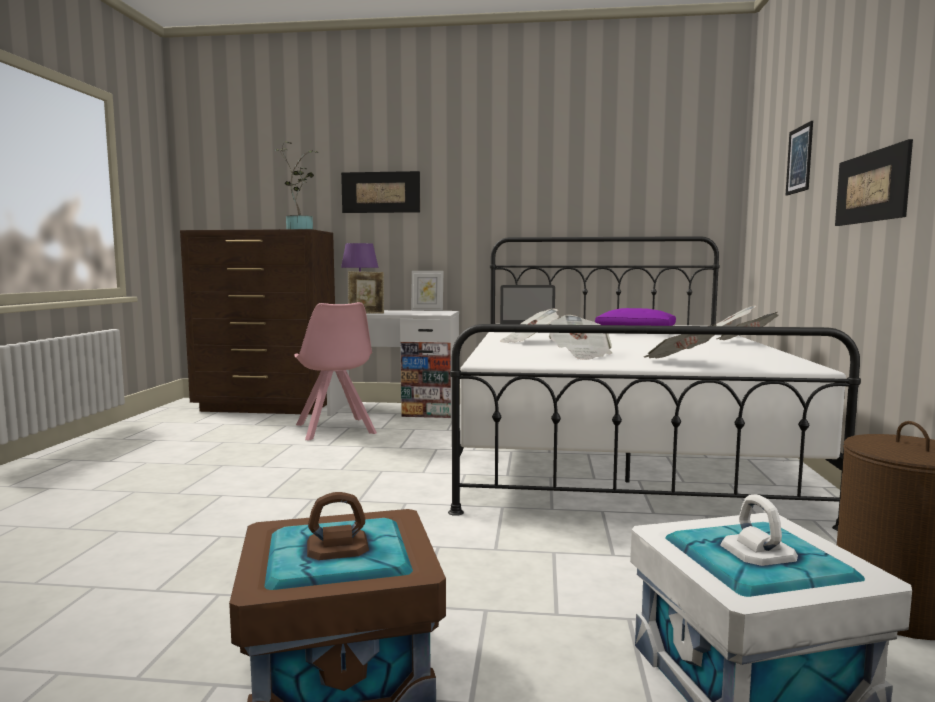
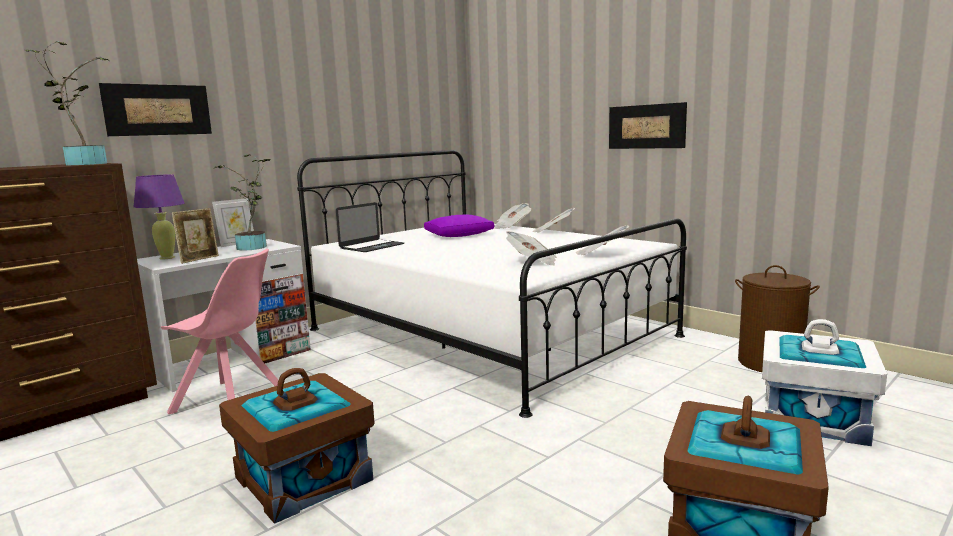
camera: 50 degrees left, 5 degrees up
newspaper [500,309,559,343] -> none
picture [785,121,813,196] -> none
none -> potted plant [215,154,271,250]
none -> brown storage box [219,368,374,524]

